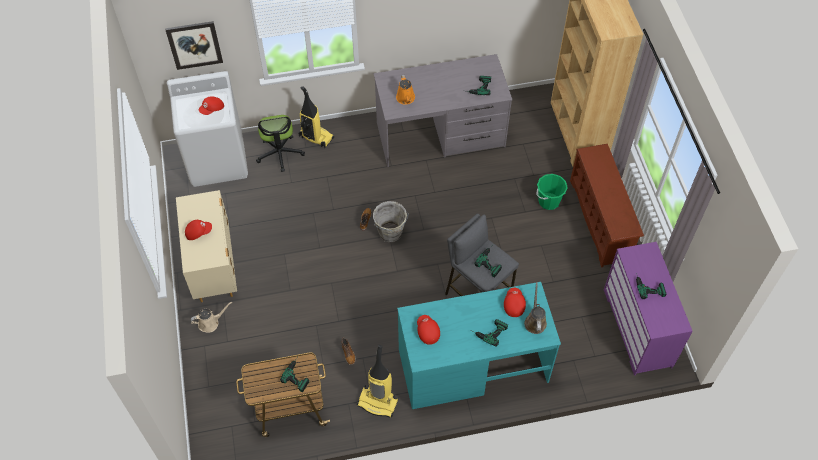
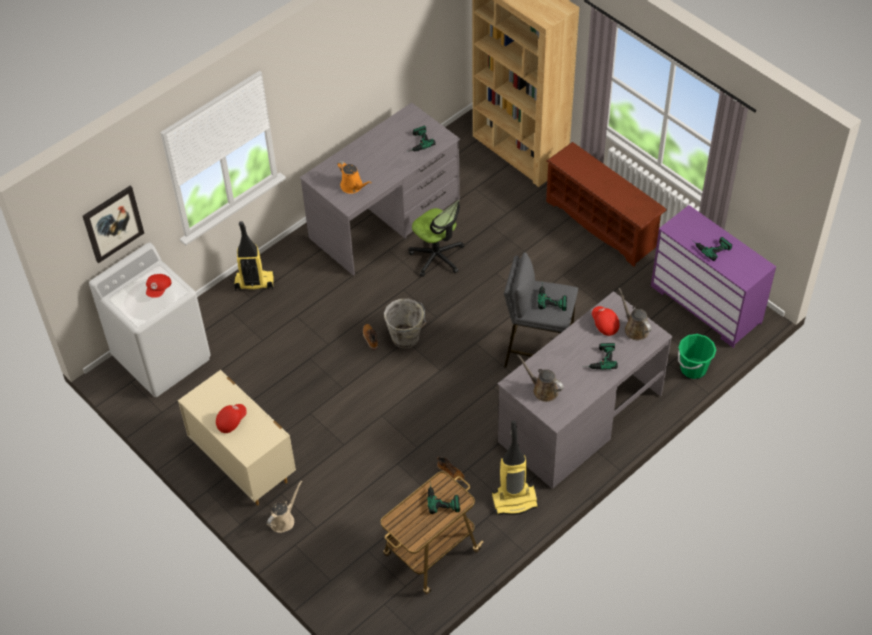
camera: 30 degrees left, 5 degrees down
office chair [256,115,305,172] -> office chair moved to [409,200,464,277]
turquoise desk [397,282,561,409] -> grey desk [498,291,673,489]
red cap [417,315,440,345] -> brown watering can [517,355,564,402]
green bucket [536,174,568,210] -> green bucket moved to [678,334,716,379]

